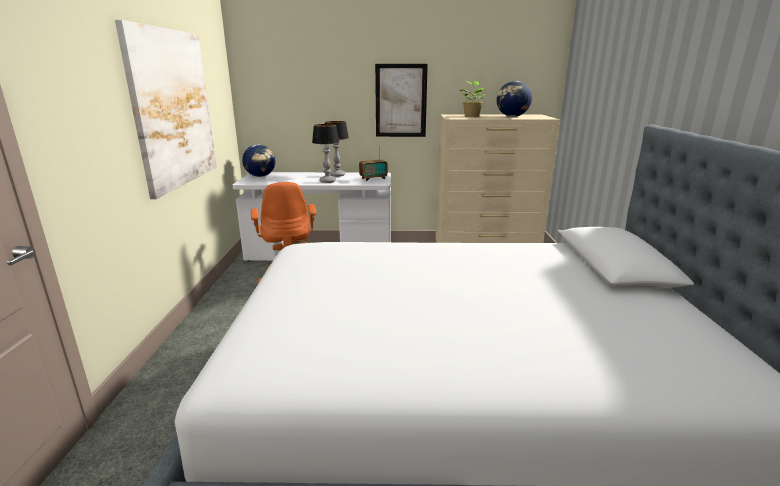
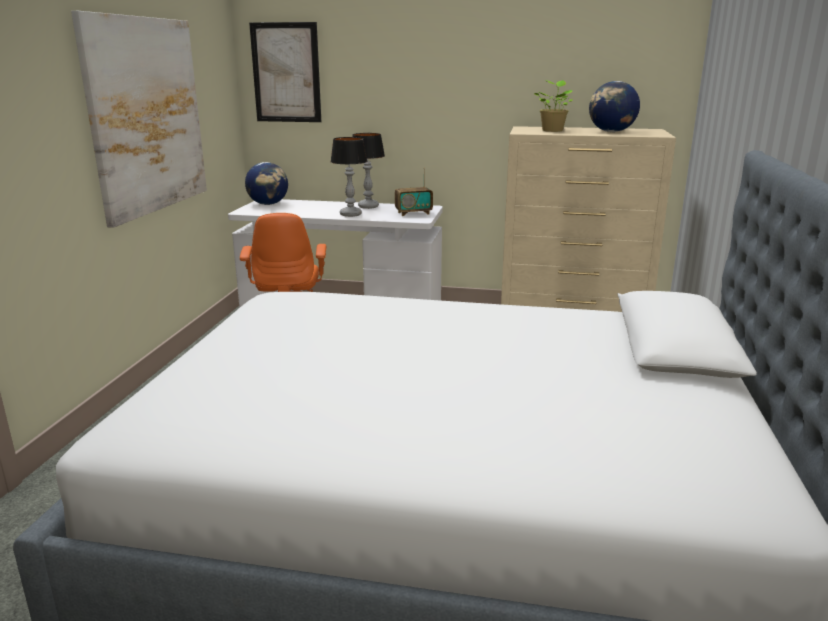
camera: 10 degrees right, 0 degrees up
picture [375,64,428,137] -> picture moved to [249,22,321,122]

